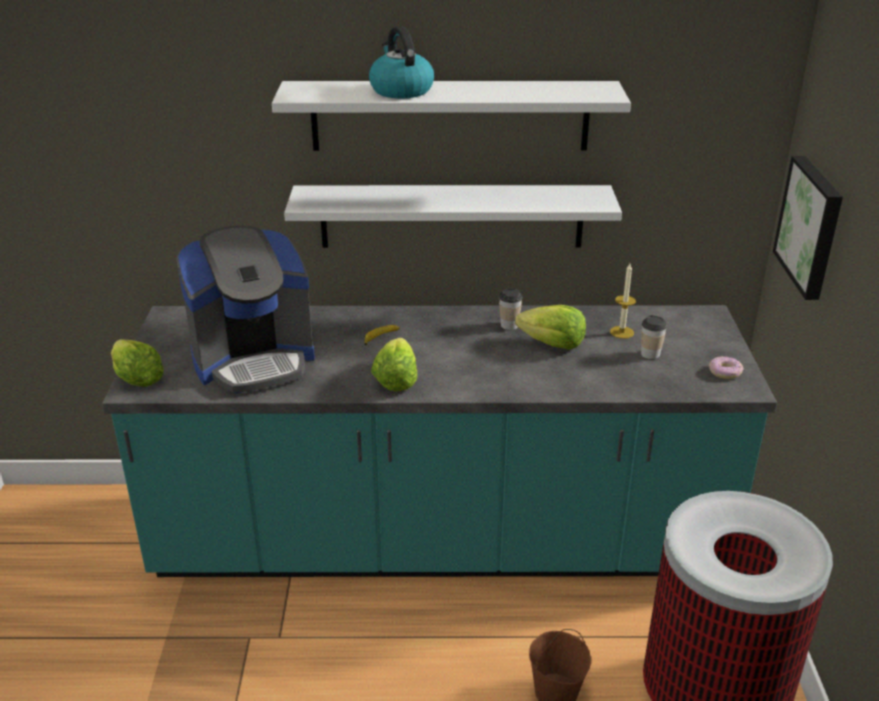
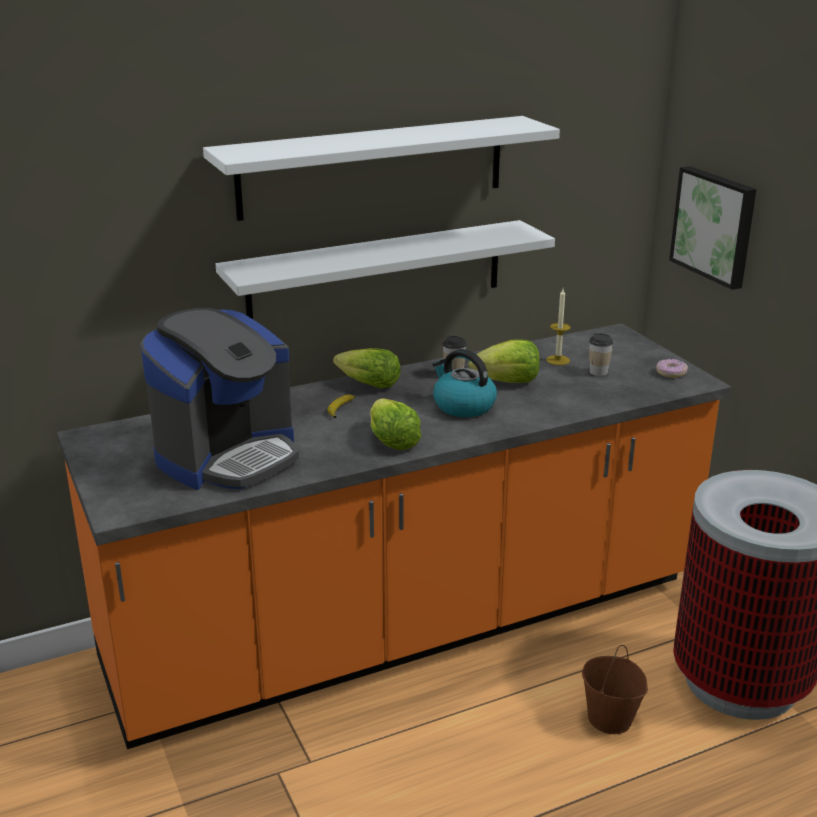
camera: 25 degrees left, 5 degrees down
turquoise counter [102,305,777,577] -> orange counter [57,323,731,749]
lettuce [111,339,164,387] -> lettuce moved to [333,348,401,388]
kettle [369,27,434,98] -> kettle moved to [432,349,497,417]

